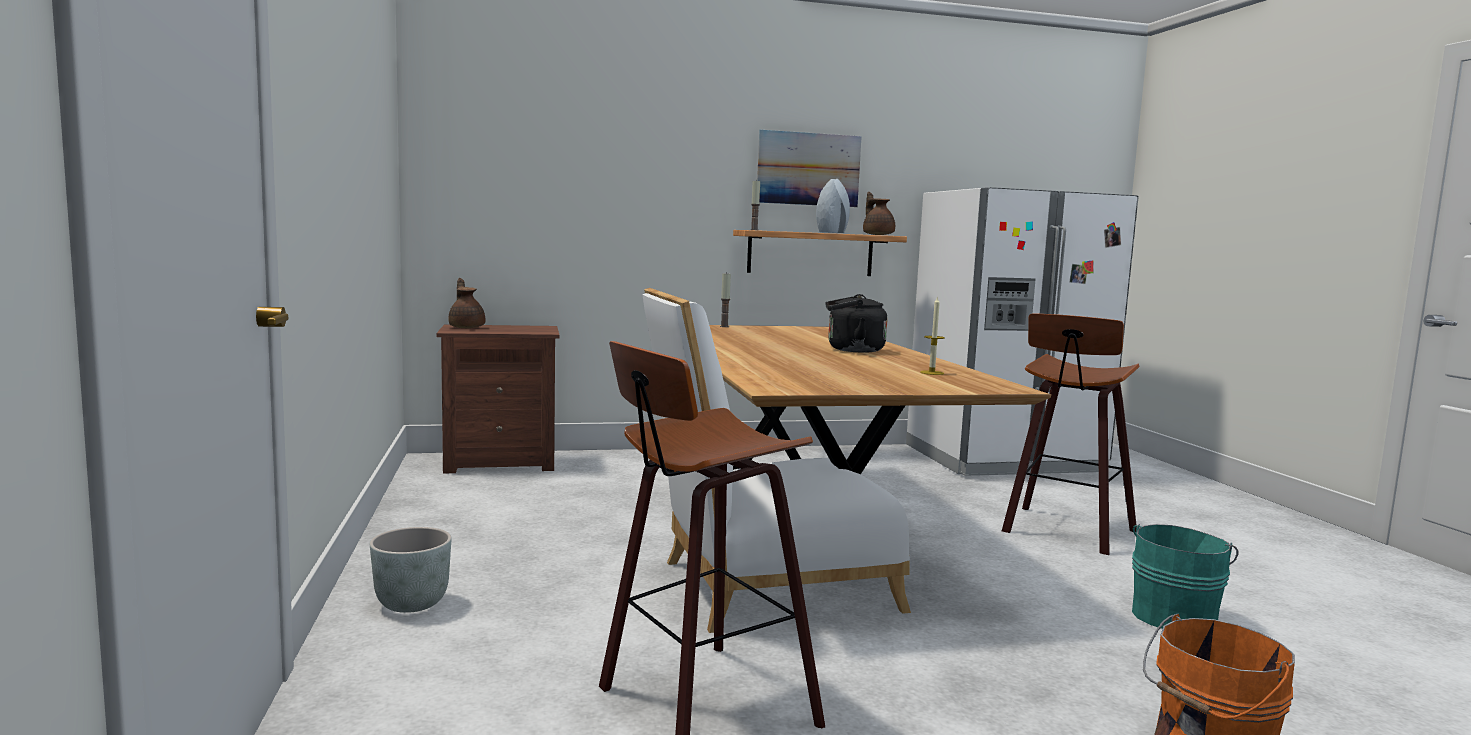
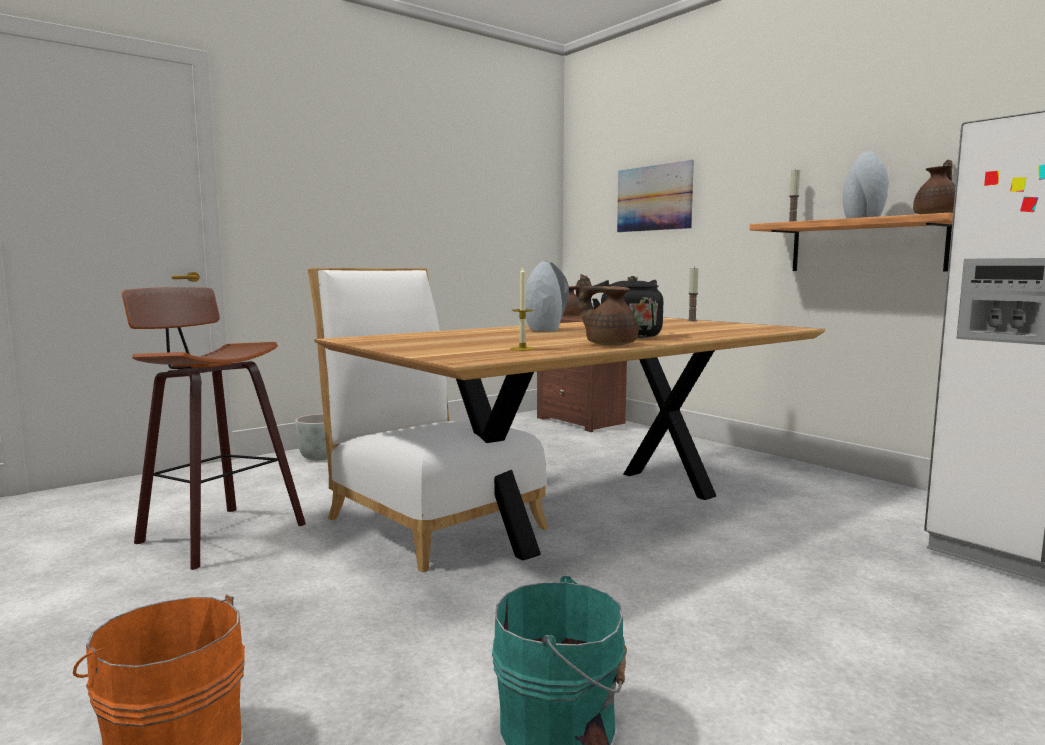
camera: 65 degrees right, 0 degrees up
picture [757,130,862,207] -> picture moved to [617,160,694,232]
stool [1002,313,1140,555] -> none
none -> grey vase [525,261,569,331]
none -> brown teapot [579,274,638,346]

